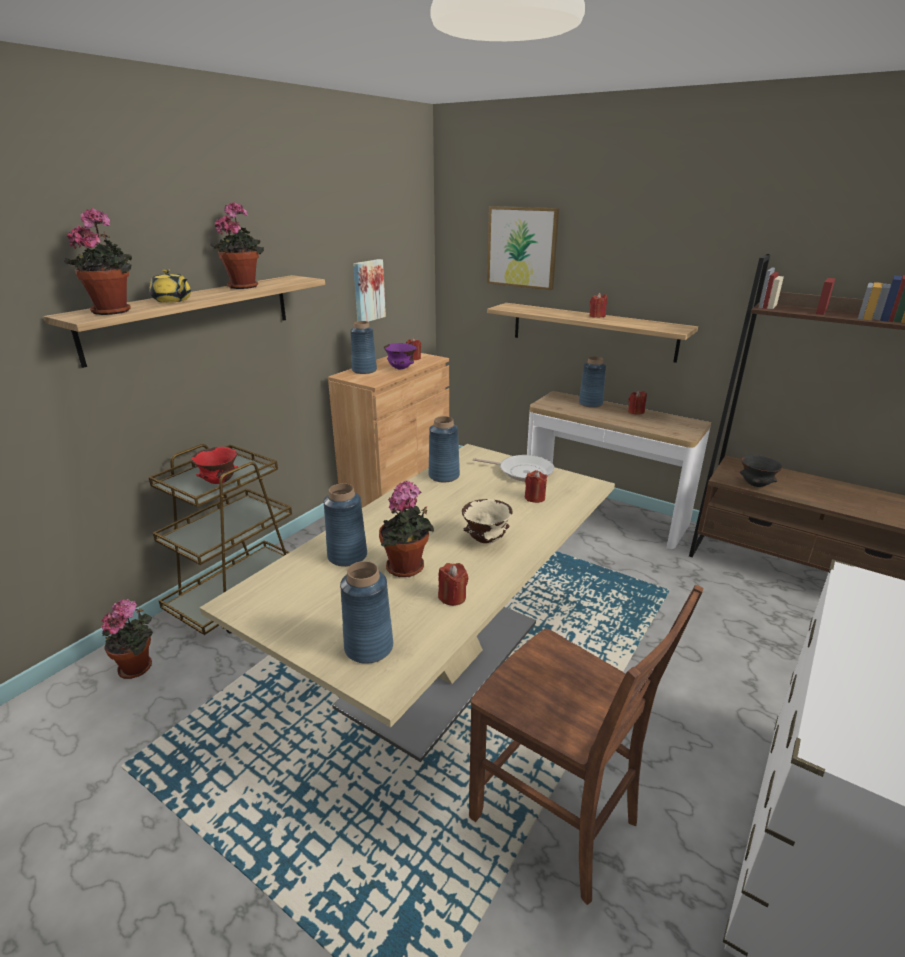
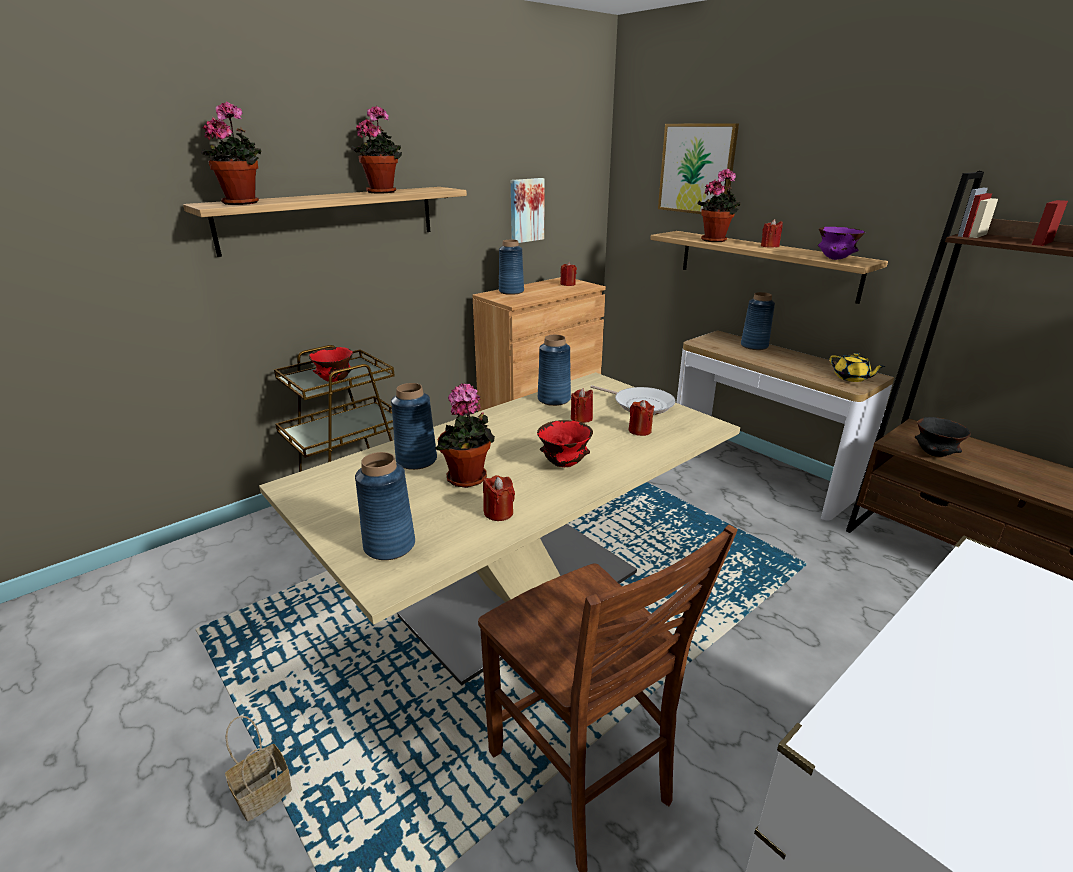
camera: 15 degrees right, 0 degrees up
potted plant [101,598,153,679] -> potted plant moved to [697,168,741,242]
yellow teapot [149,269,191,303] -> yellow teapot moved to [830,353,885,382]
purple bowl [384,343,417,369] -> purple bowl moved to [818,227,865,260]
beige bowl [462,499,513,543] -> red bowl [537,420,593,467]
red candle [628,391,647,415] -> red candle moved to [571,388,593,423]
none -> basket [225,716,292,821]

